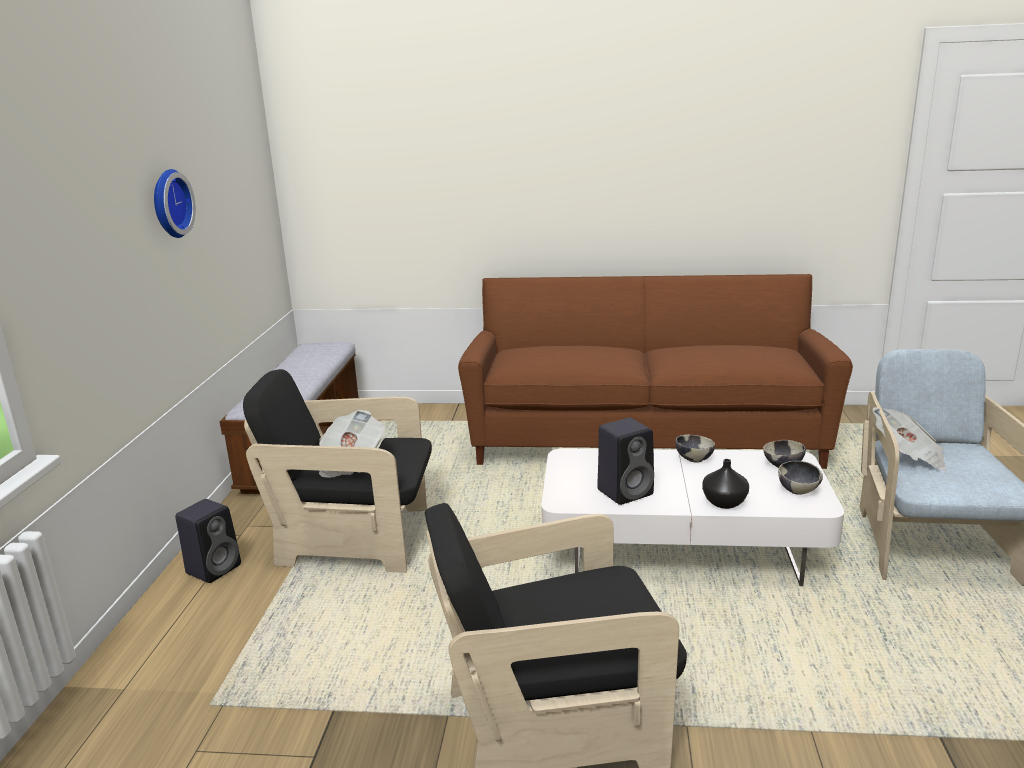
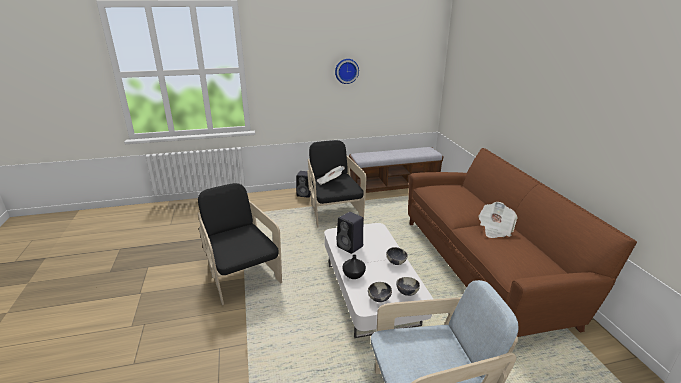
camera: 70 degrees right, 5 degrees up
newspaper [872,407,946,470] -> newspaper moved to [478,202,518,238]

